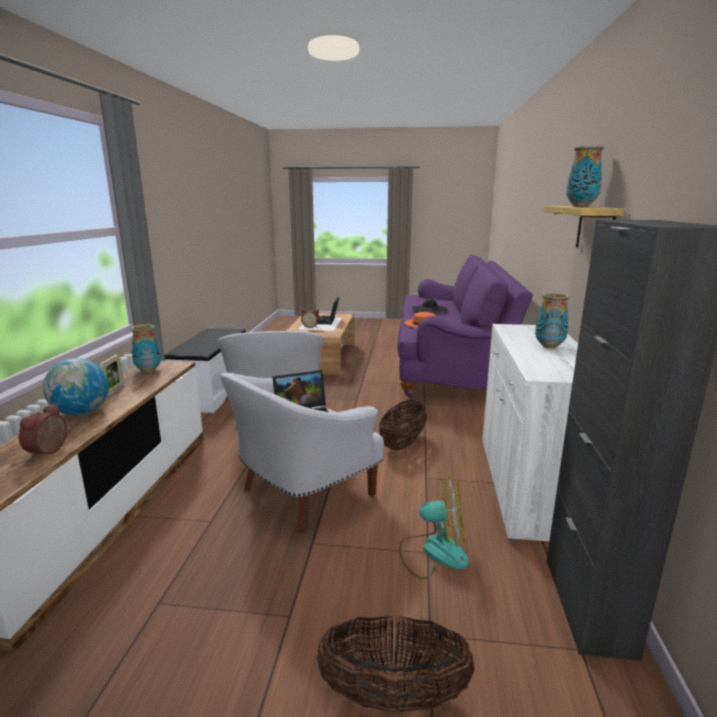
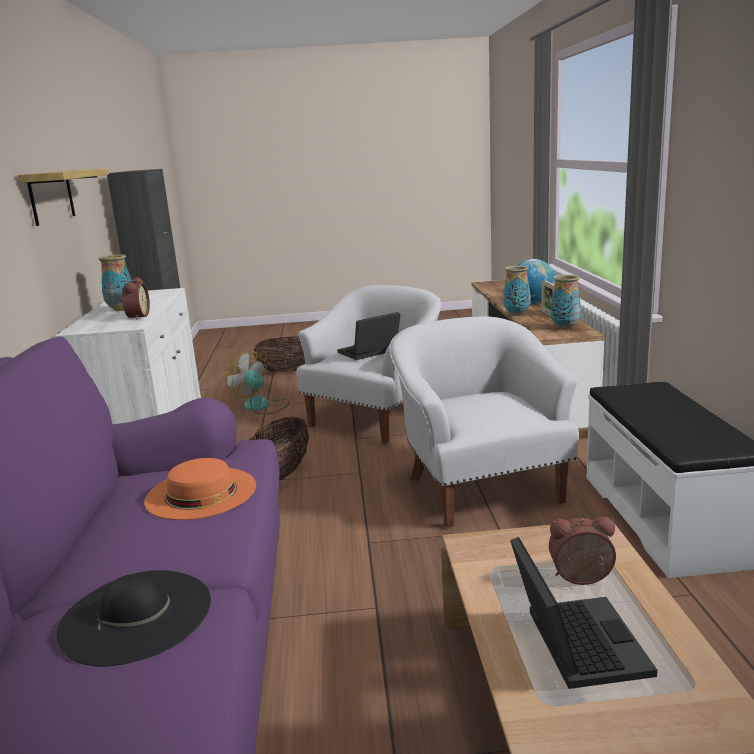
camera: 170 degrees right, 0 degrees up
alarm clock [19,403,67,459] -> alarm clock moved to [120,277,150,320]
fan [399,475,469,579] -> fan turned 45 degrees clockwise [226,352,290,414]
vase [566,146,604,207] -> vase moved to [503,266,531,316]

